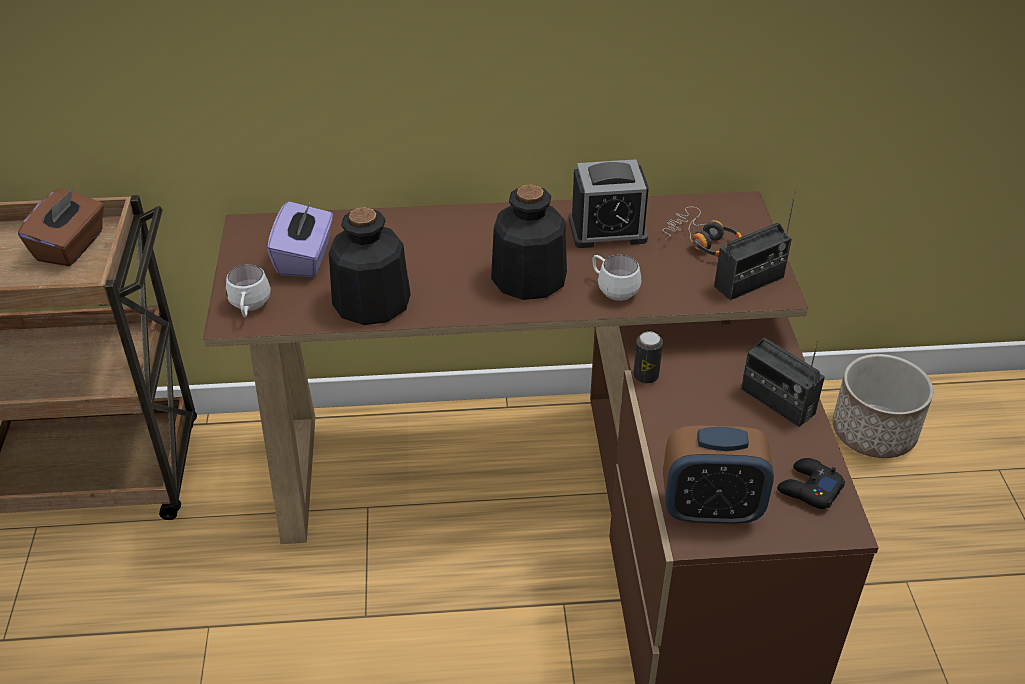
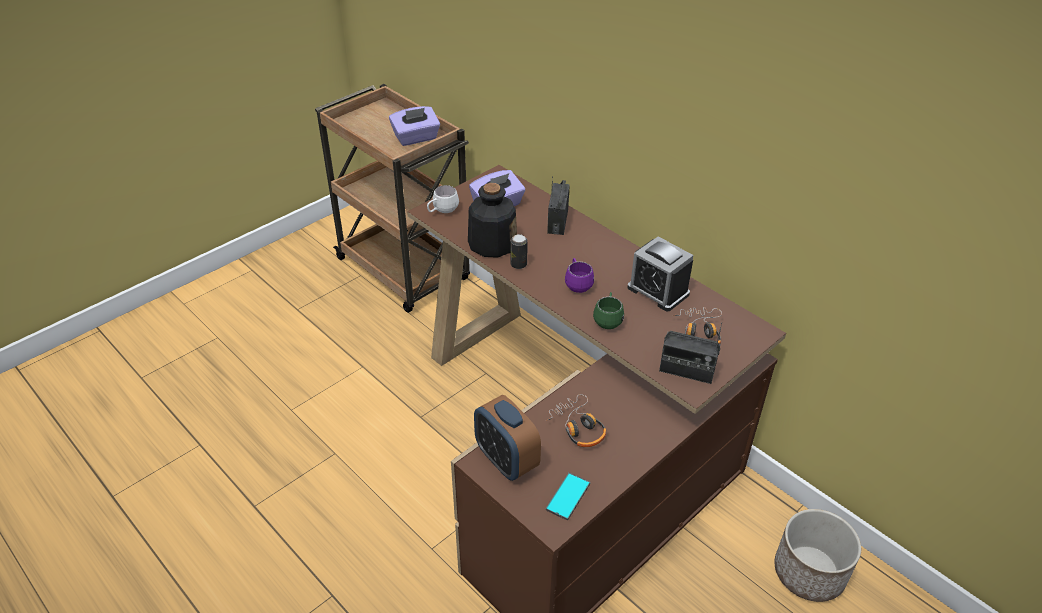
camera: 50 degrees right, 0 degrees up
brown tissue box [18,188,104,266] -> purple tissue box [389,106,440,146]
bottle [491,184,567,300] -> purple mug [565,258,594,293]
white mug [592,255,642,301] -> green mug [593,292,624,329]
can [633,331,663,384] -> can moved to [510,234,528,269]
radio [741,338,825,427] -> radio moved to [547,176,570,235]
black game controller [777,458,846,509] -> phone [546,472,590,520]
none -> headphones [546,394,606,447]

